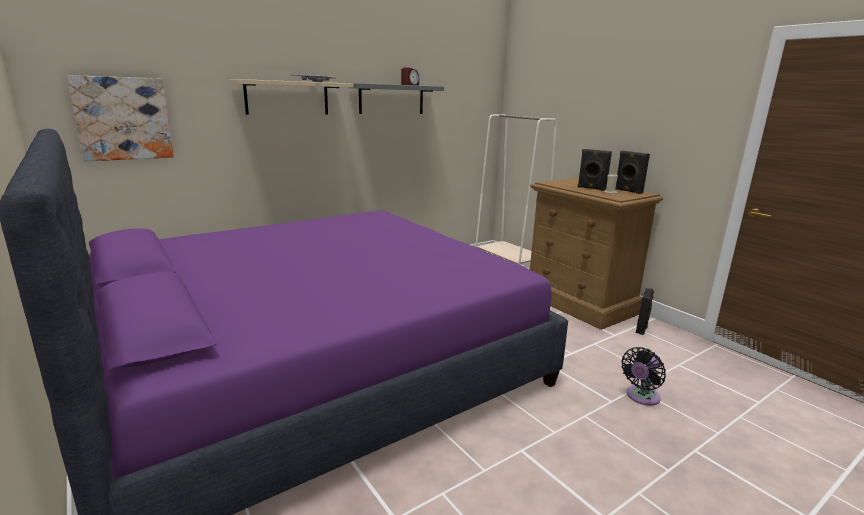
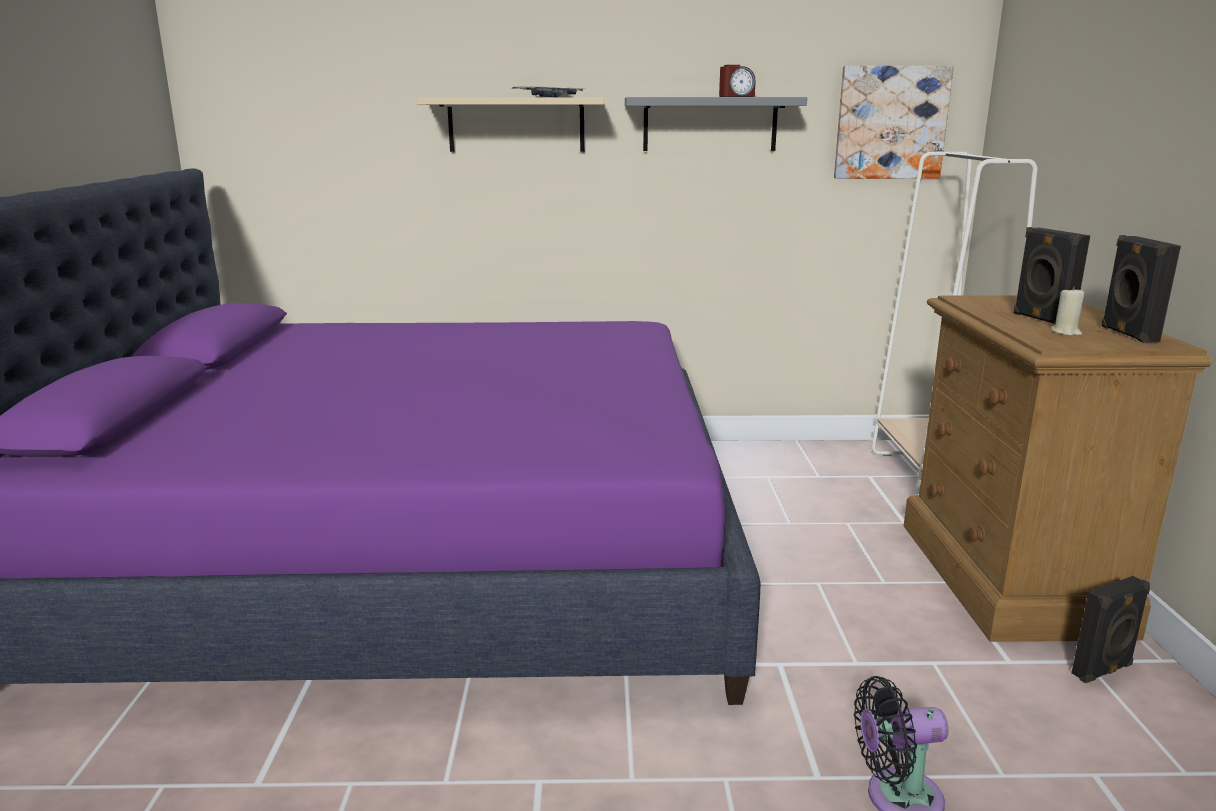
camera: 35 degrees right, 0 degrees up
picture [67,75,174,161] -> picture moved to [834,66,954,179]

